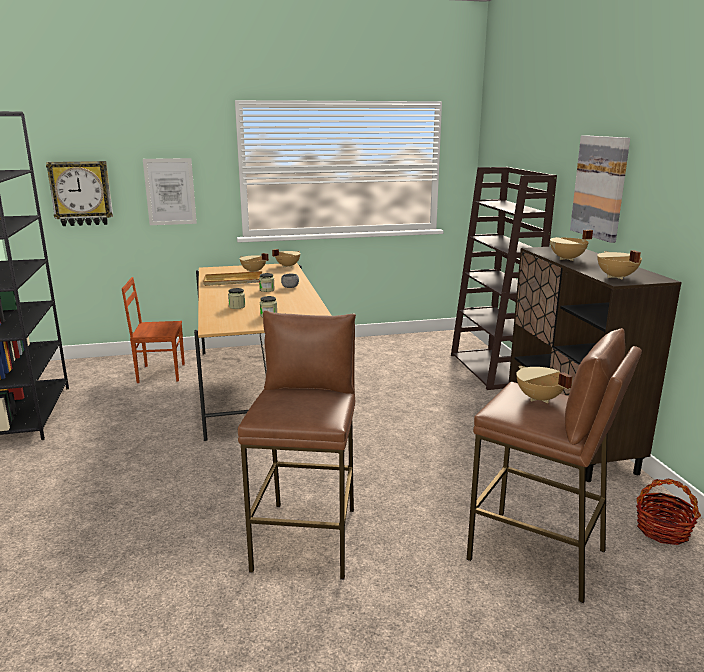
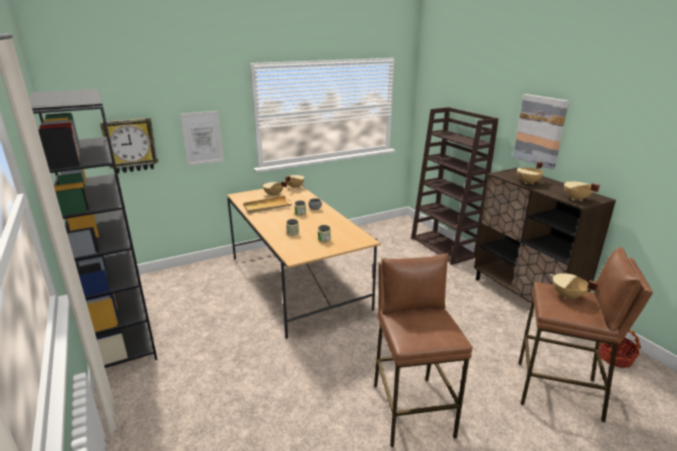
camera: 15 degrees left, 5 degrees up
brown chair [122,277,185,383] -> none

